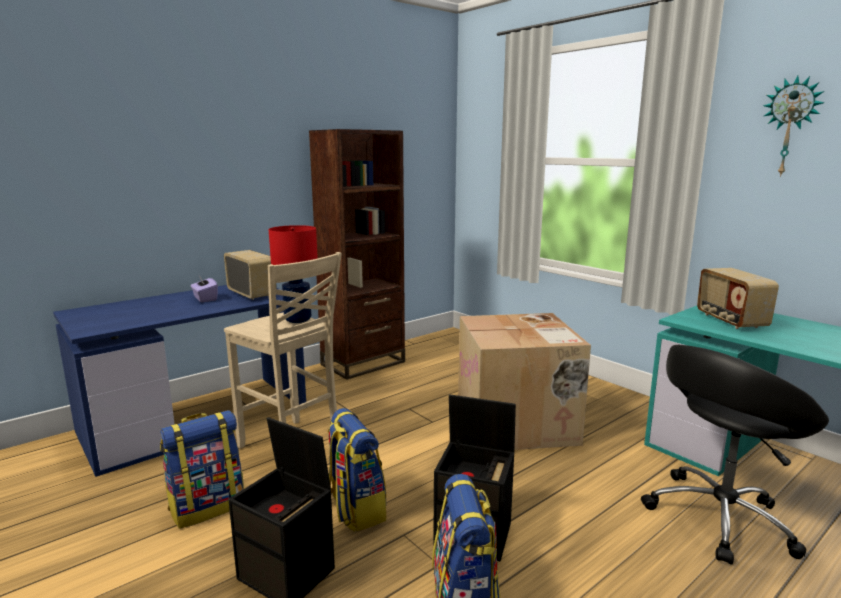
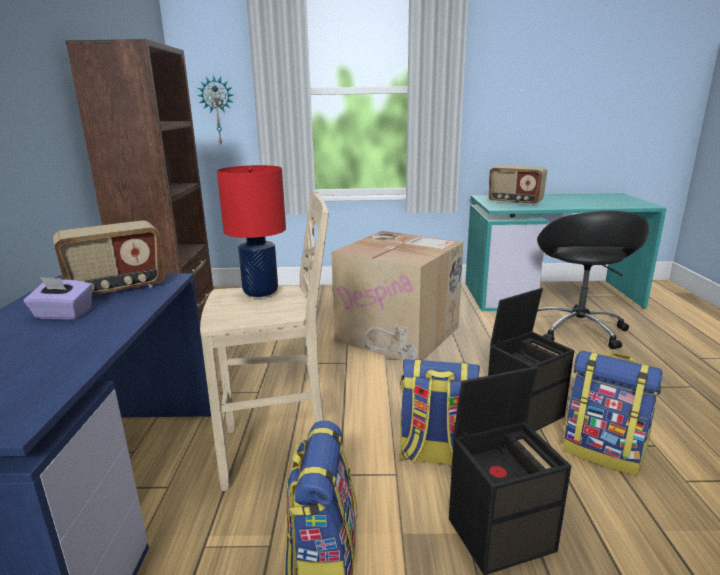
camera: 50 degrees left, 5 degrees up
radio [224,250,277,300] -> radio turned 150 degrees clockwise [53,220,165,295]
wall clock [763,75,825,177] -> wall clock moved to [197,75,234,144]

